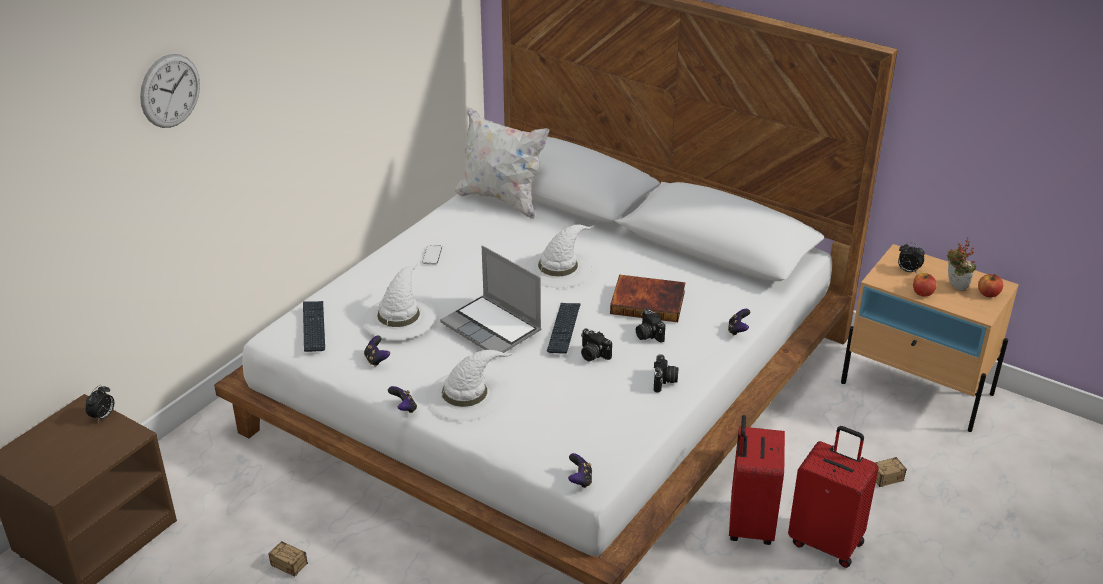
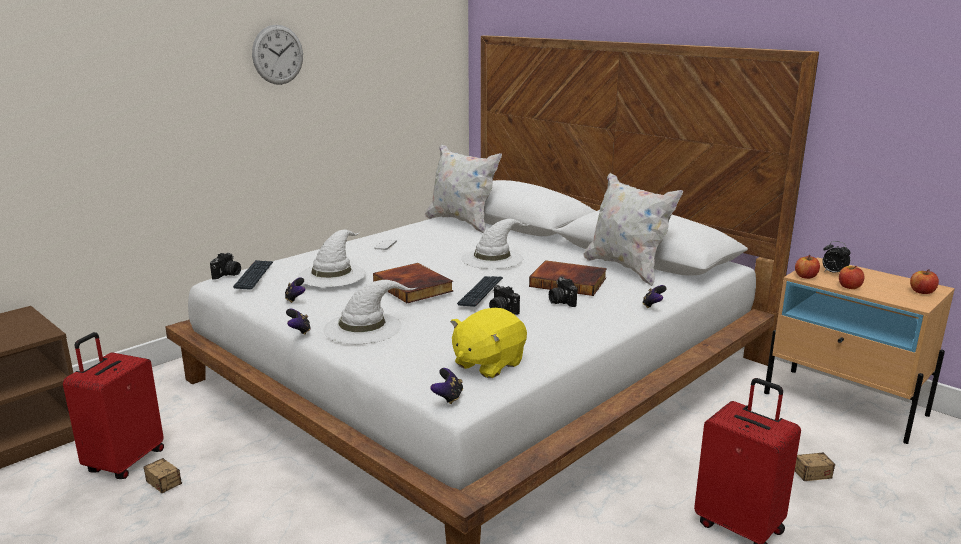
camera: 10 degrees right, 15 degrees down
alarm clock [85,385,114,422] -> none
wall clock [140,54,200,128] -> wall clock moved to [252,25,303,85]
laptop [440,246,542,353] -> book [373,263,453,303]
camera [653,354,679,393] -> camera moved to [210,253,241,280]
red suitcase [729,415,785,545] -> red suitcase moved to [63,332,164,479]
potted plant [947,237,976,291] -> none
none -> yellow plush toy [450,308,527,378]
none -> white pillow [583,173,683,286]
none -> apple [795,255,820,279]

